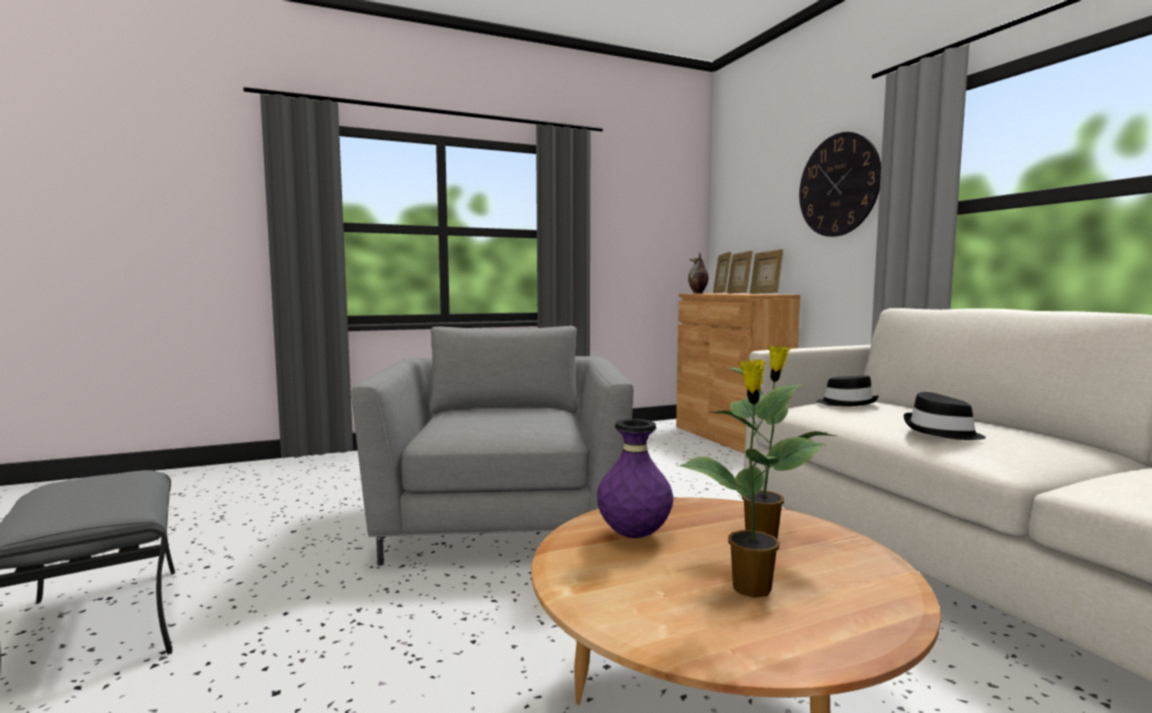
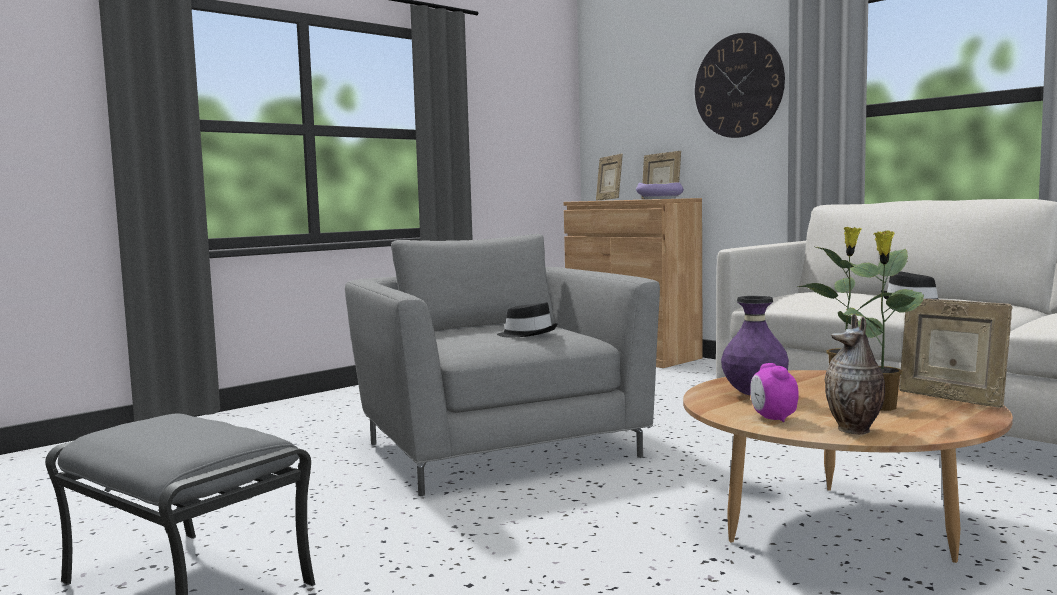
camera: 20 degrees left, 0 degrees up
vase [688,252,709,294] -> vase moved to [824,314,885,434]
picture frame [727,250,753,294] -> picture frame moved to [899,299,1013,408]
black hat [817,376,879,406] -> black hat moved to [497,302,558,338]
none -> purple bowl [636,182,684,199]
none -> alarm clock [751,363,799,422]

